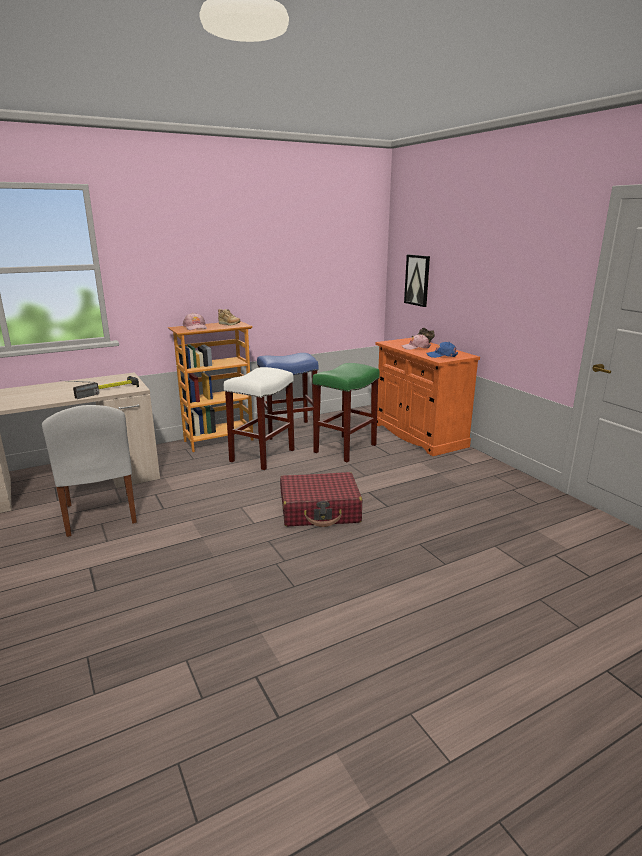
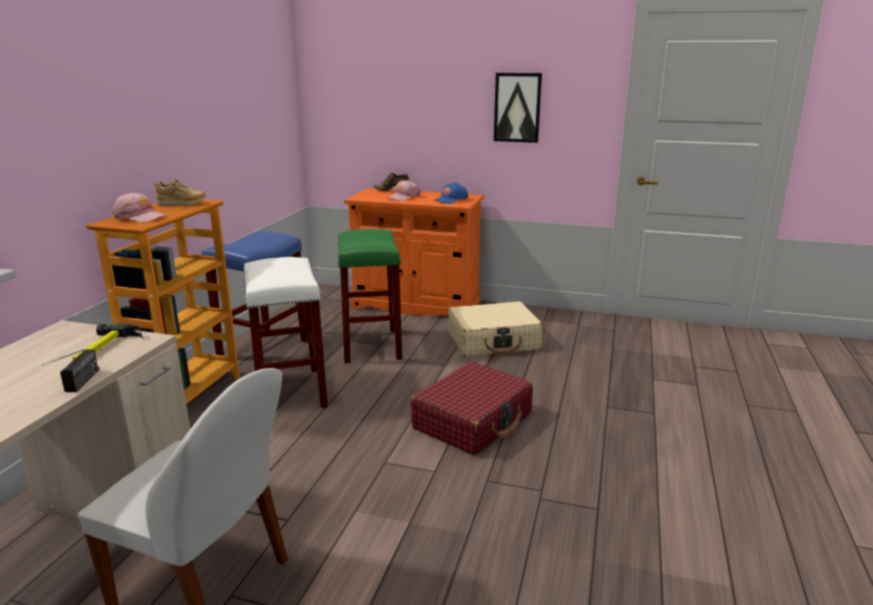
camera: 45 degrees left, 0 degrees up
picture [404,255,430,307] -> picture moved to [494,73,542,143]
none -> beige suitcase [448,302,542,356]

